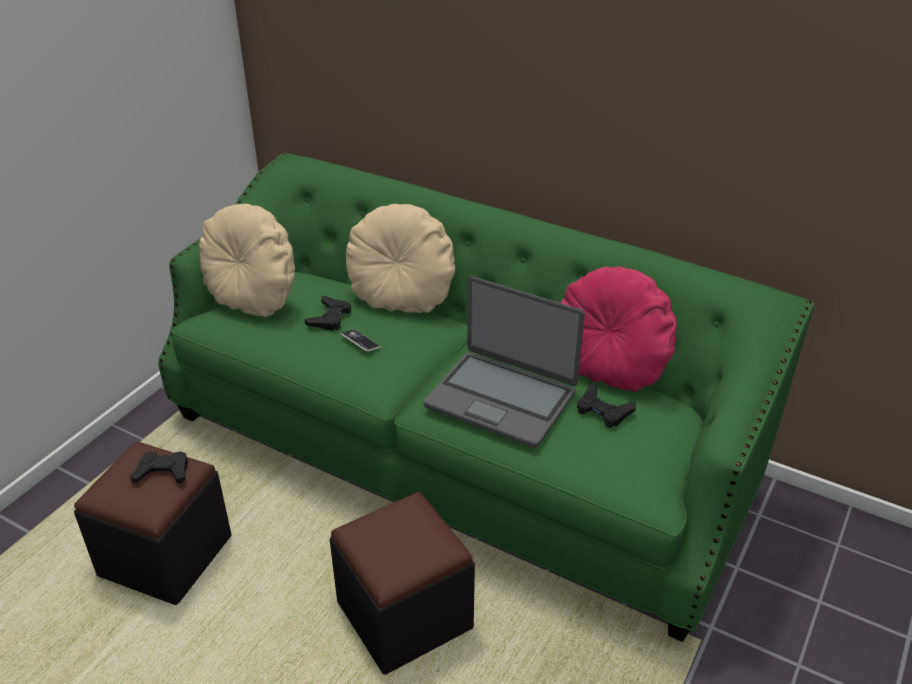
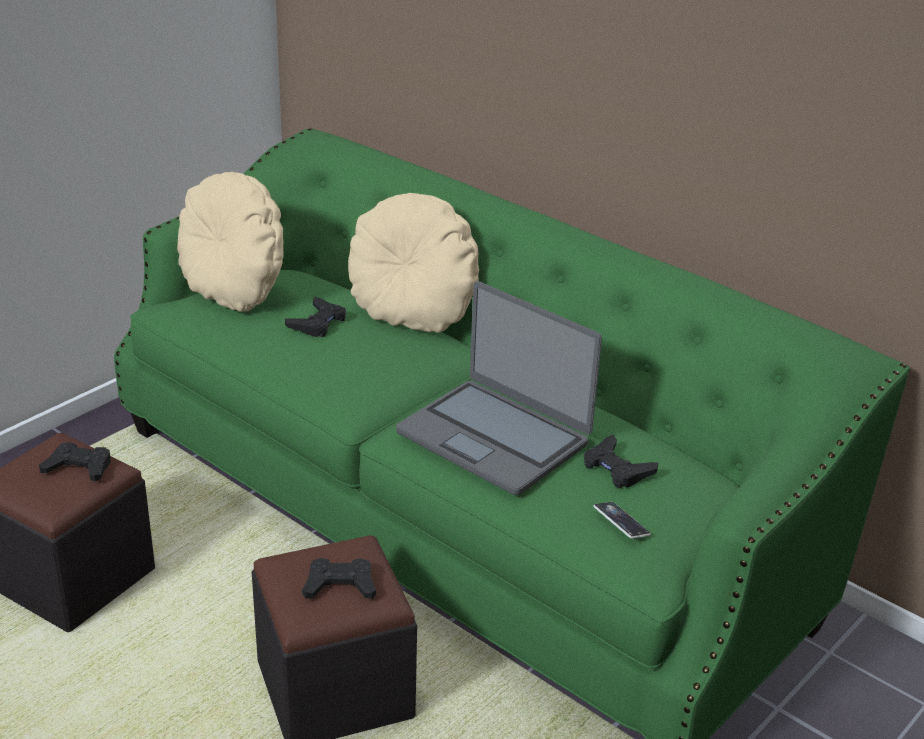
camera: 10 degrees right, 5 degrees down
phone [341,329,381,351] -> phone moved to [593,502,651,539]
pink pillow [561,266,677,392] -> none
none -> black game controller [302,558,376,599]

